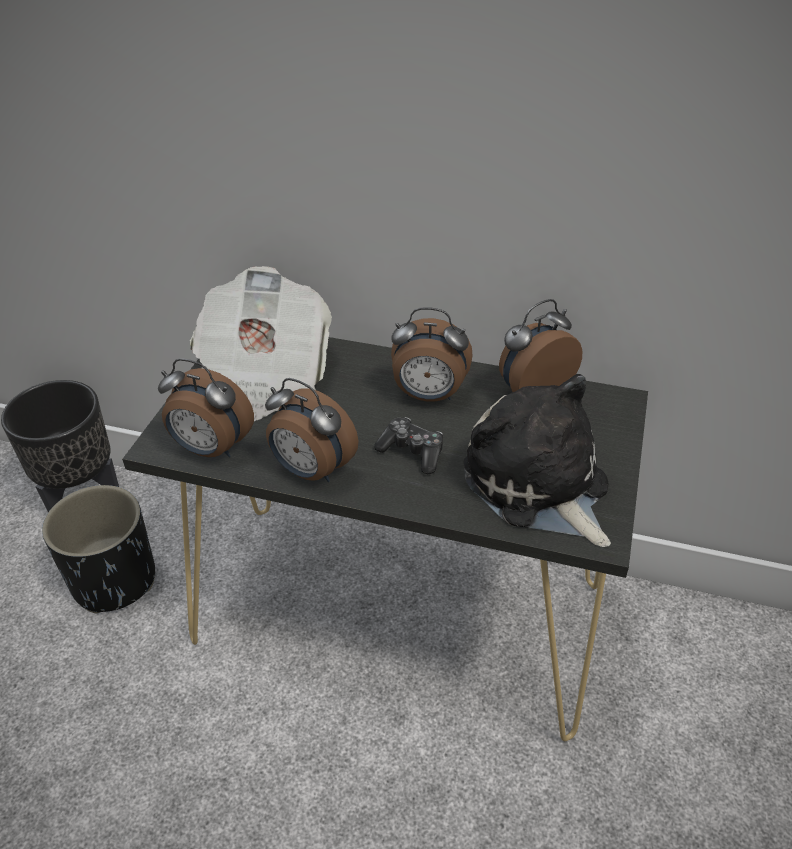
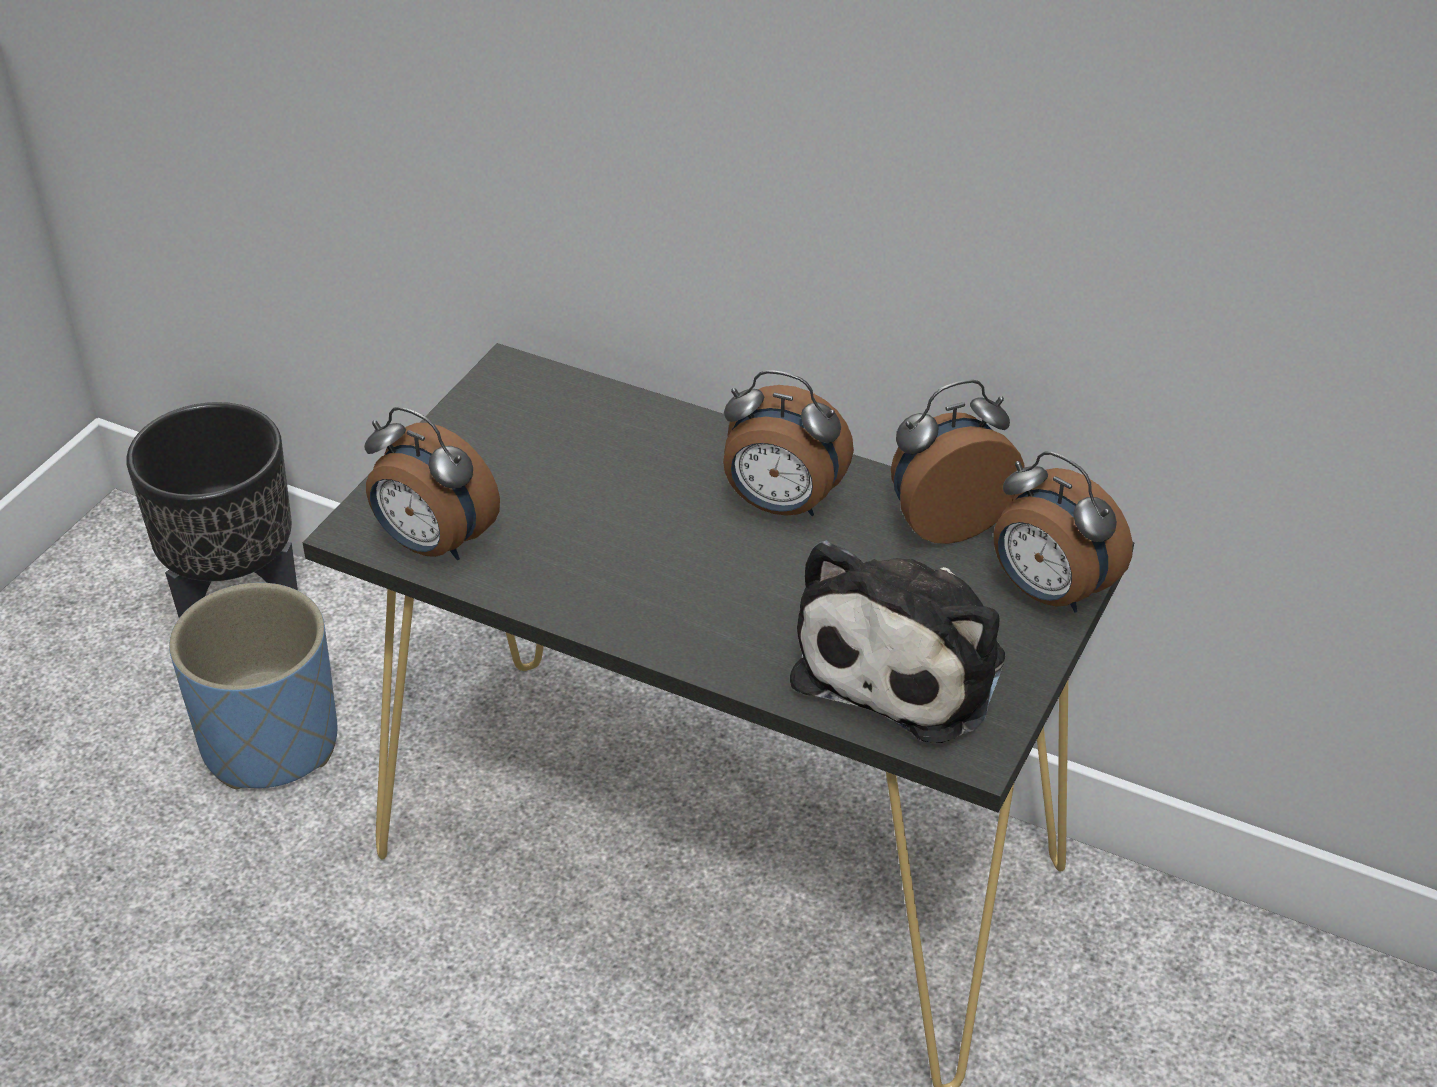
camera: 10 degrees right, 0 degrees up
black planter [42,485,155,613] -> blue planter [169,583,337,789]
newspaper [190,266,332,421] -> none
alarm clock [265,378,359,482] -> alarm clock moved to [994,451,1133,612]
game controller [374,417,443,474] -> none
plush toy [463,374,611,547] -> plush toy turned 135 degrees counterclockwise [790,540,1005,743]

